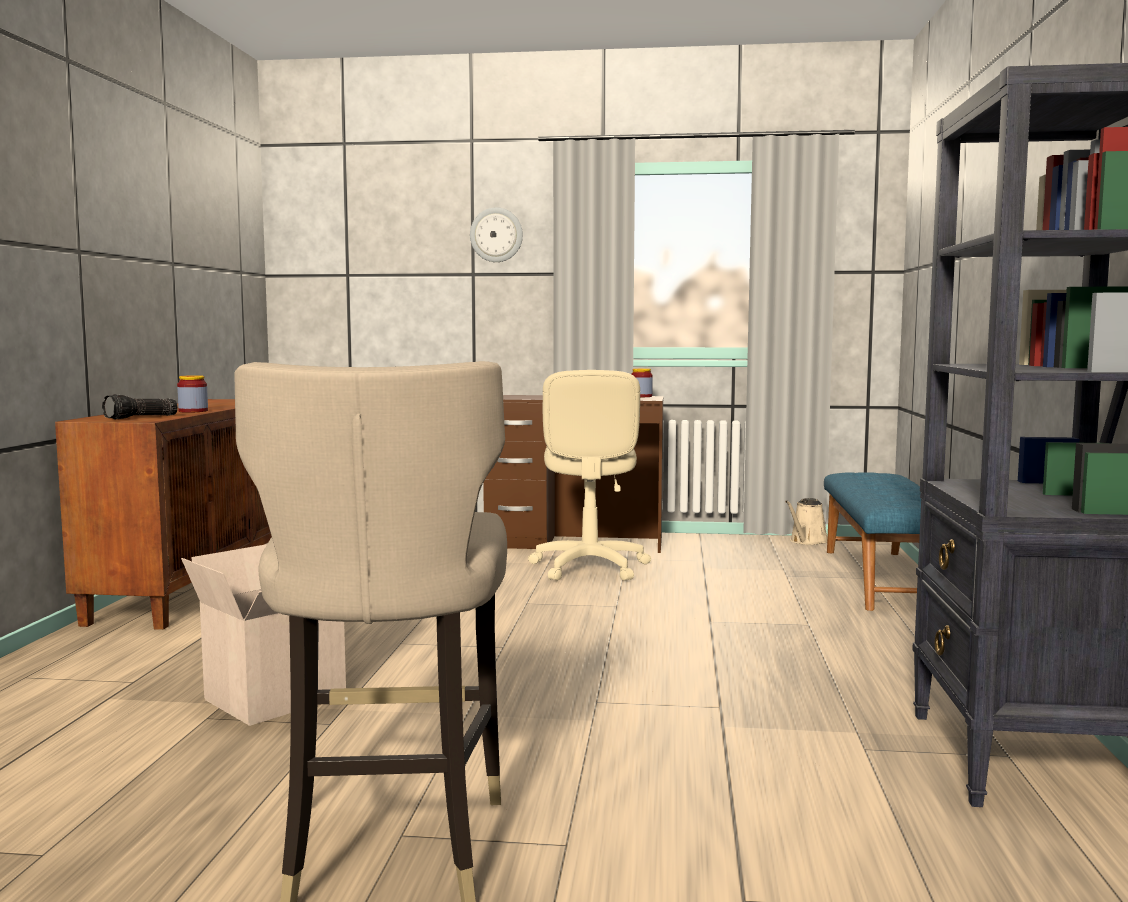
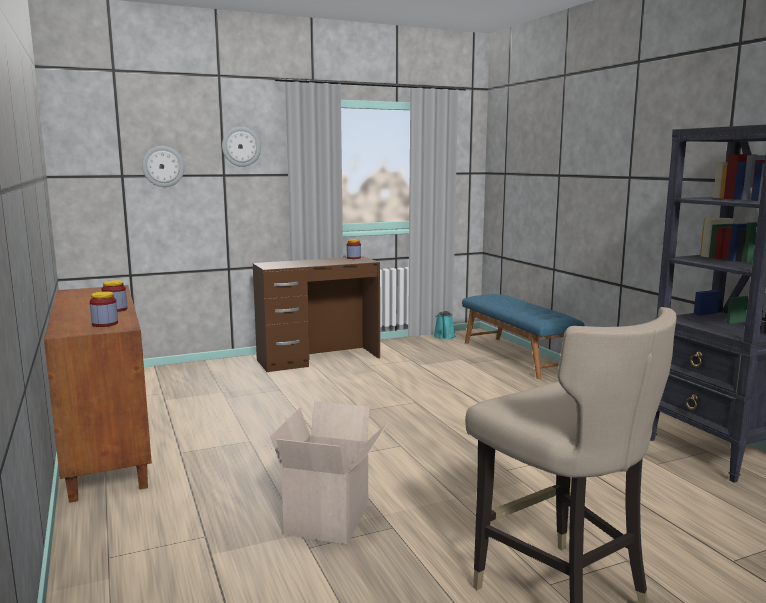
camera: 30 degrees left, 5 degrees up
flashlight [102,394,178,419] -> jar [90,292,118,327]
beige office chair [528,370,651,581] -> none
beige watering can [785,498,827,545] -> turquoise watering can [433,311,456,340]
none -> wall clock [142,146,184,187]

